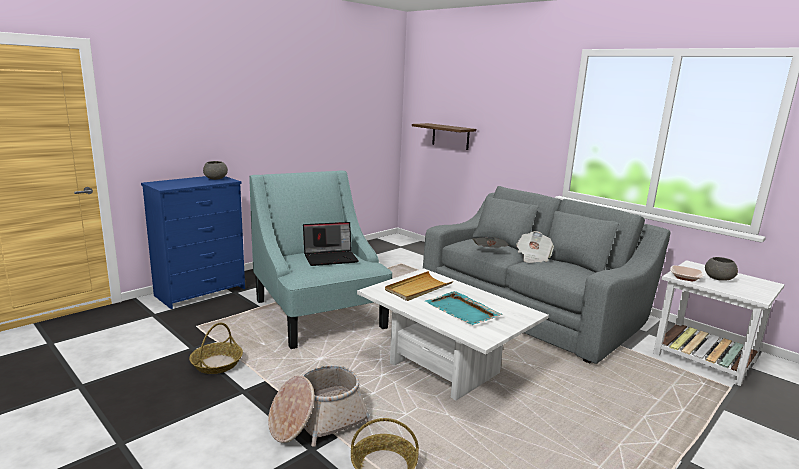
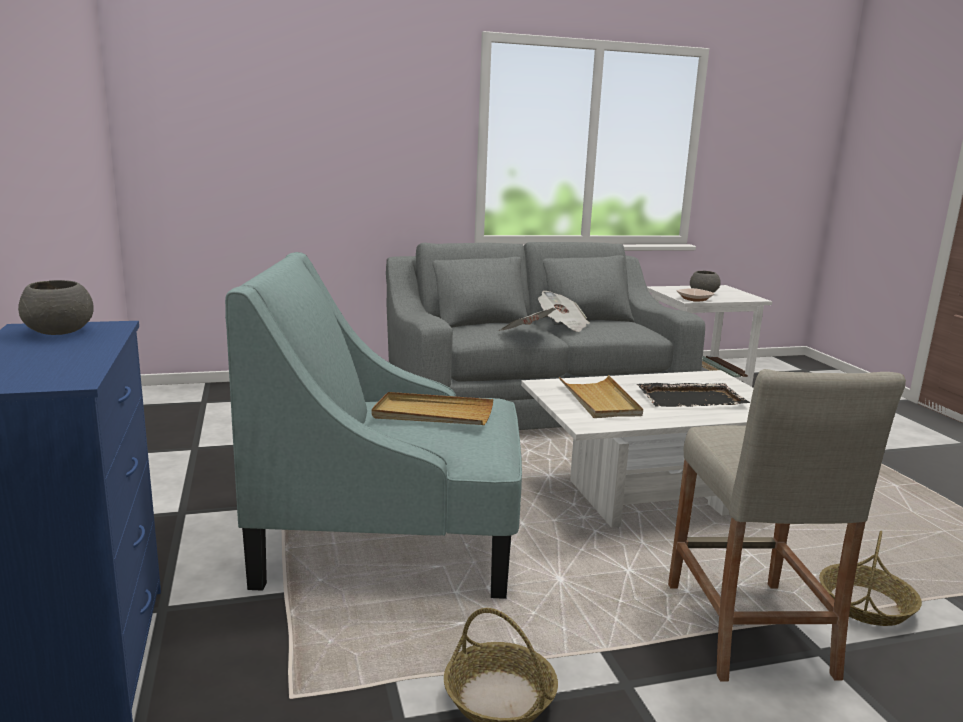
camera: 60 degrees left, 0 degrees up
basket [268,365,373,447] -> beige stool [668,369,906,682]
laptop [303,222,359,266] -> beige tray [372,392,494,425]
shelf [412,123,476,150] -> none
turquoise tray [425,291,503,325] -> black tray [637,383,750,407]

